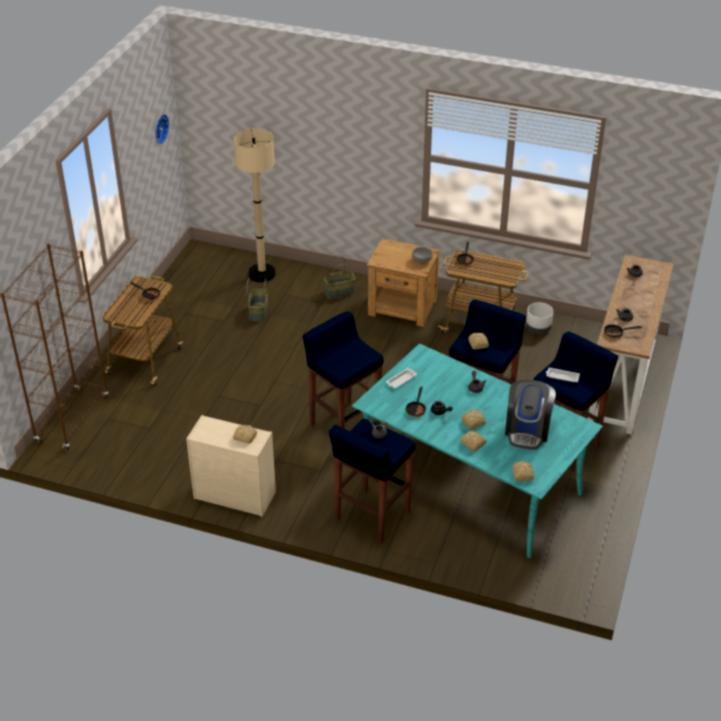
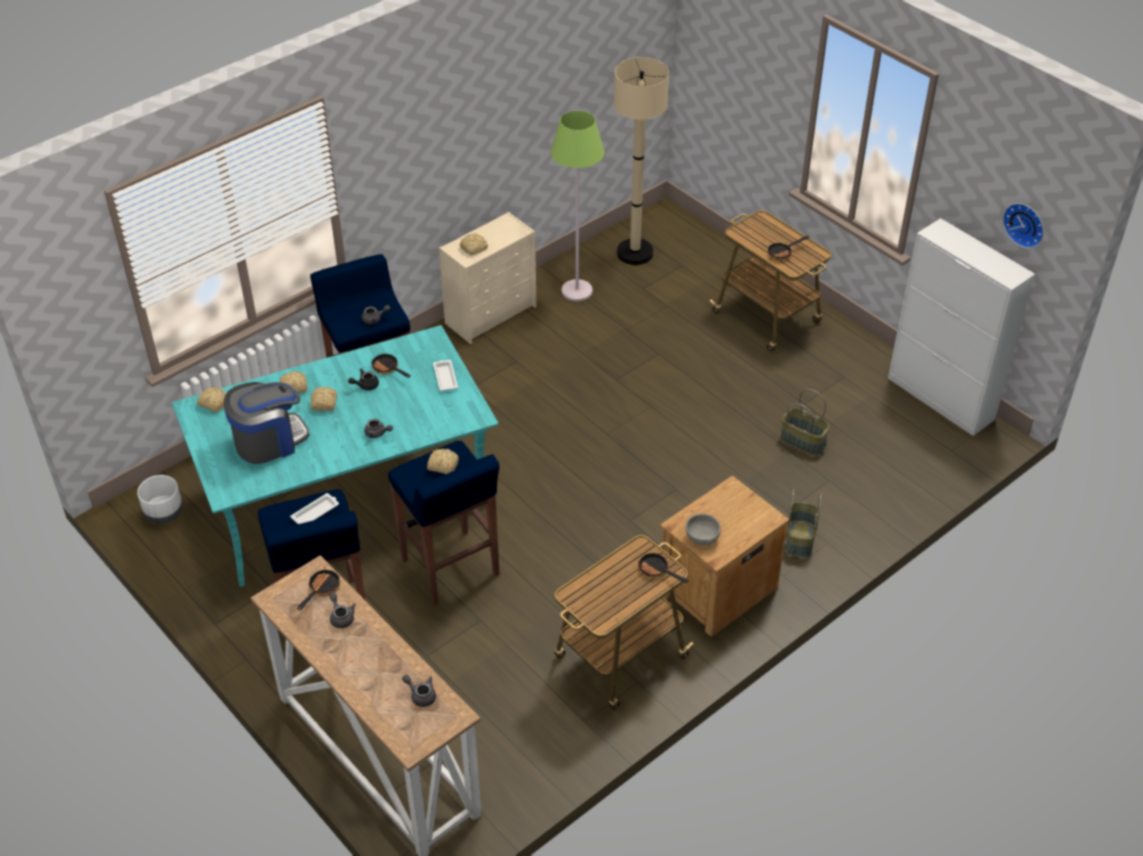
camera: 120 degrees right, 5 degrees up
brown bookcase [1,244,108,451] -> none
beige floor lamp [234,128,276,282] -> beige floor lamp moved to [614,57,669,265]
blue stool [303,311,383,428] -> none
coffee machine [505,380,556,449] -> coffee machine turned 105 degrees clockwise [224,382,310,464]
white planter [526,302,554,334] -> white planter moved to [137,475,183,524]
none -> green floor lamp [551,110,605,301]
none -> white cabinet [888,218,1035,436]

